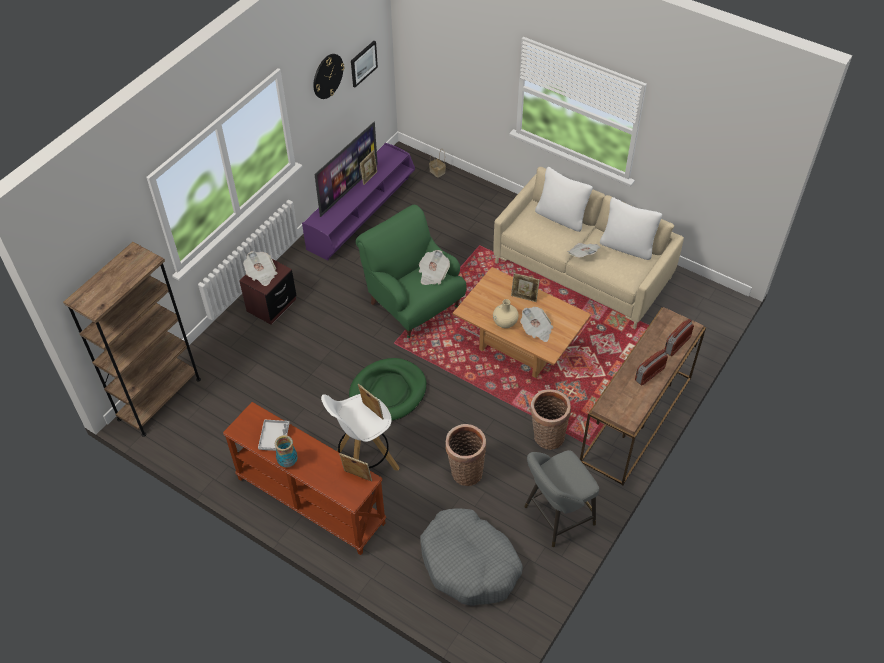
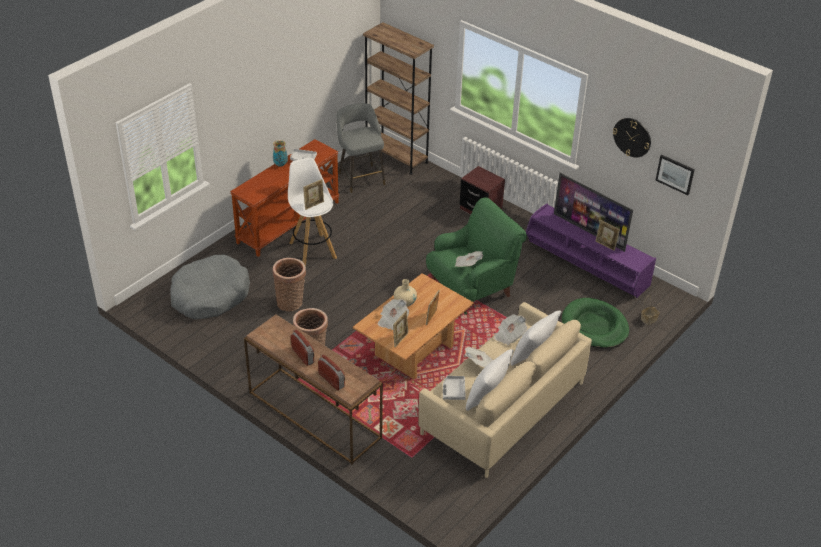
camera: 95 degrees right, 10 degrees down
newspaper [243,251,277,286] -> newspaper moved to [494,314,527,346]
picture frame [339,453,372,482] -> picture frame moved to [393,310,408,347]
green dog bed [349,358,427,421] -> green dog bed moved to [562,298,629,349]
grey stool [524,450,599,547] -> grey stool moved to [336,103,385,193]
none -> grey tray [443,376,466,400]

